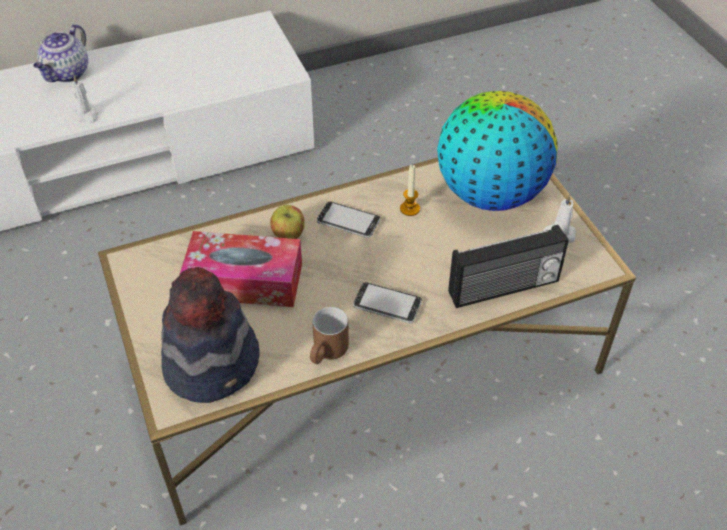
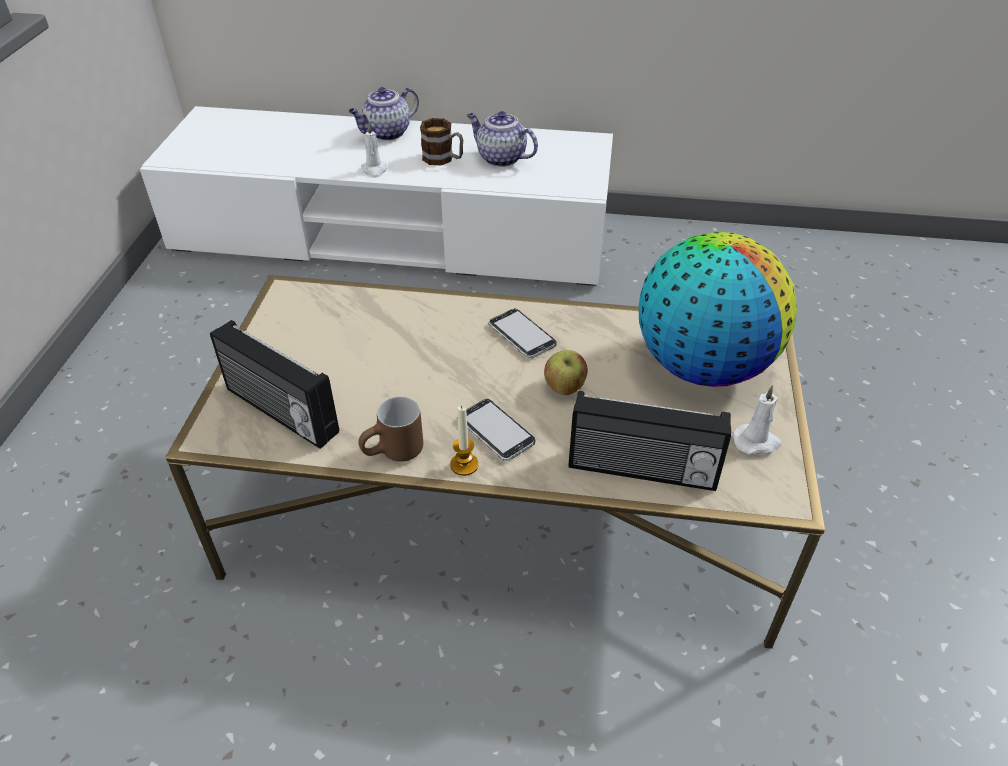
camera: 30 degrees right, 5 degrees down
hat [161,267,260,403] -> radio [210,320,339,449]
tissue box [180,231,302,307] -> none
apple [270,205,305,239] -> apple moved to [544,350,587,395]
candle [400,164,420,216] -> candle moved to [450,405,479,476]
none -> mug [420,118,463,165]
none -> teapot [467,111,538,167]

